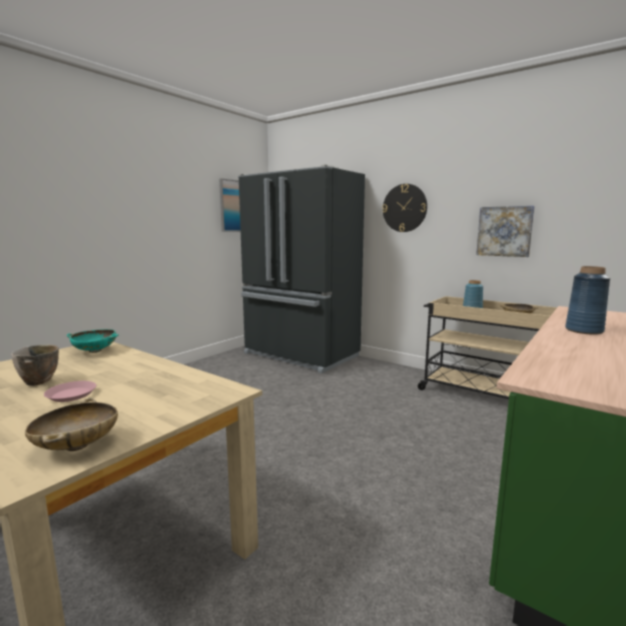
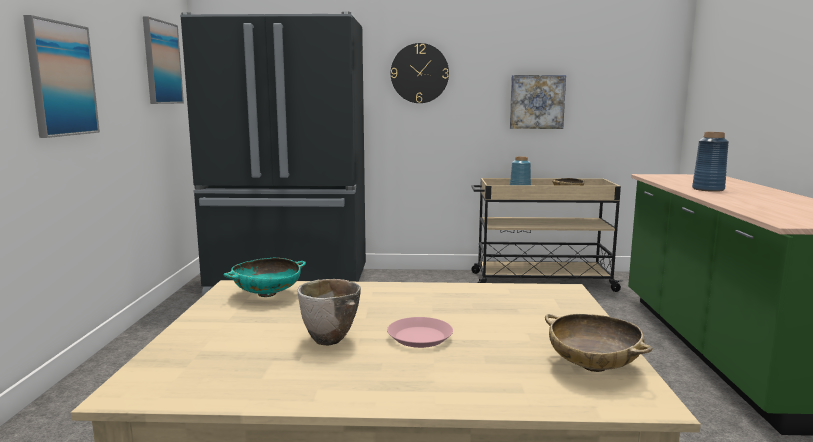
camera: 35 degrees left, 0 degrees up
none -> picture [23,15,100,138]

